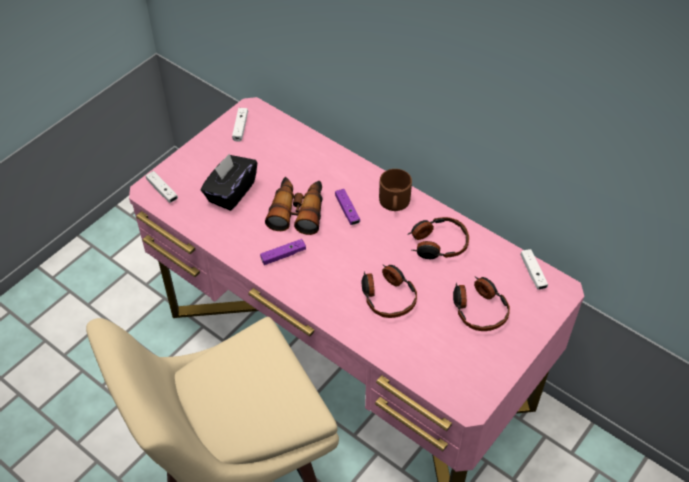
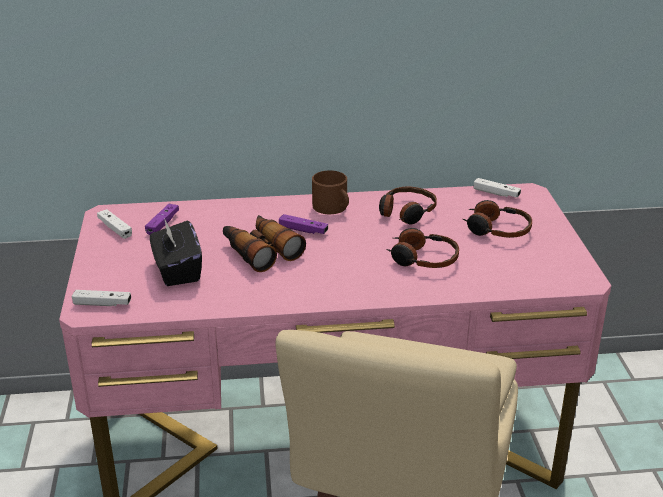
camera: 45 degrees left, 20 degrees down
purple game controller [260,239,306,265] -> purple game controller moved to [145,204,179,235]

